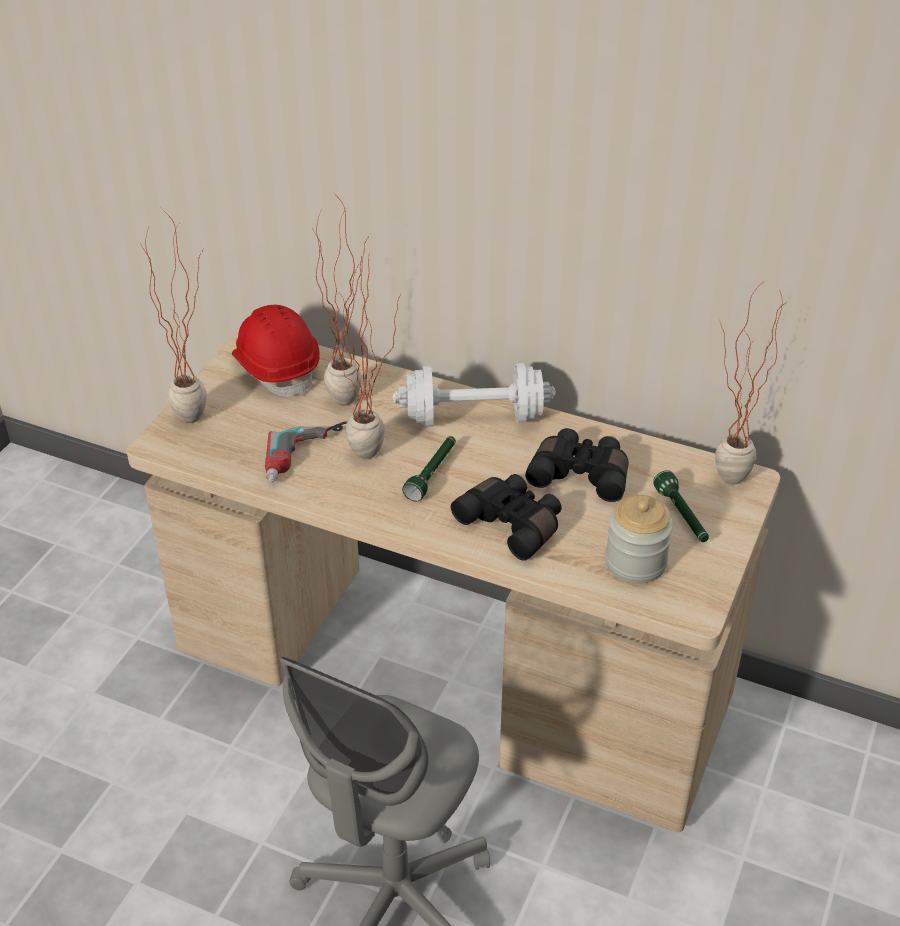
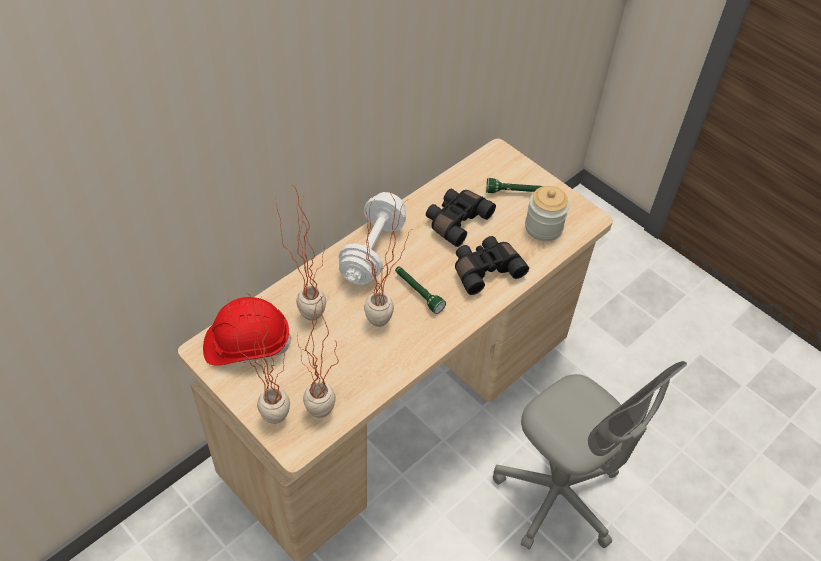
camera: 70 degrees left, 10 degrees up
power drill [265,421,347,483] -> none
potted plant [715,281,787,485] -> potted plant moved to [297,298,338,418]

